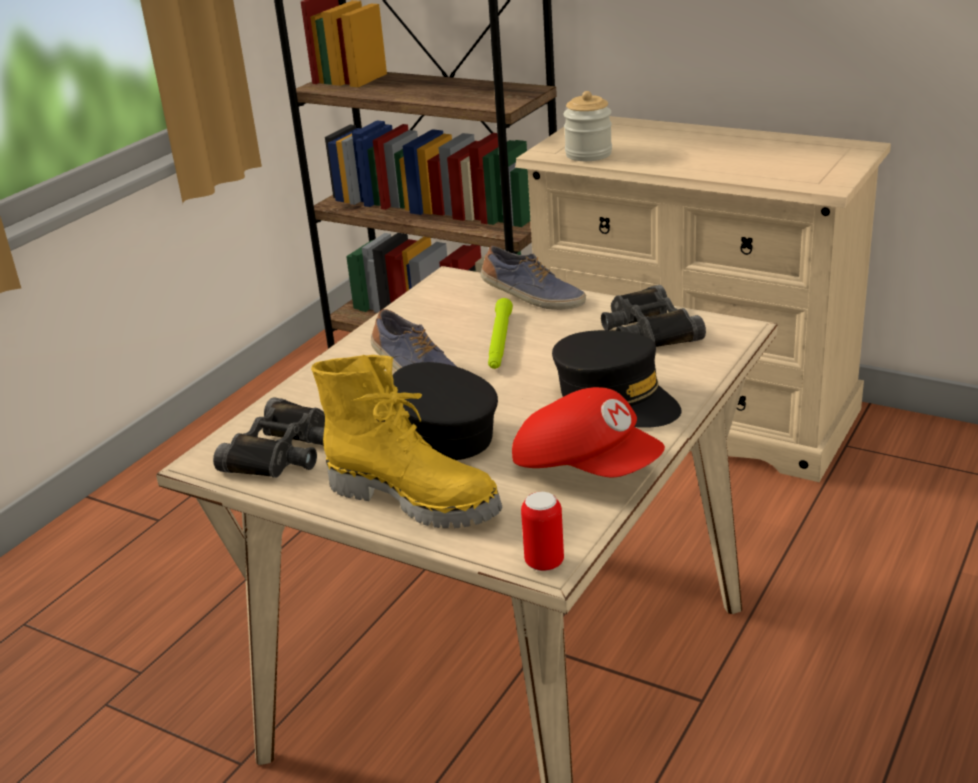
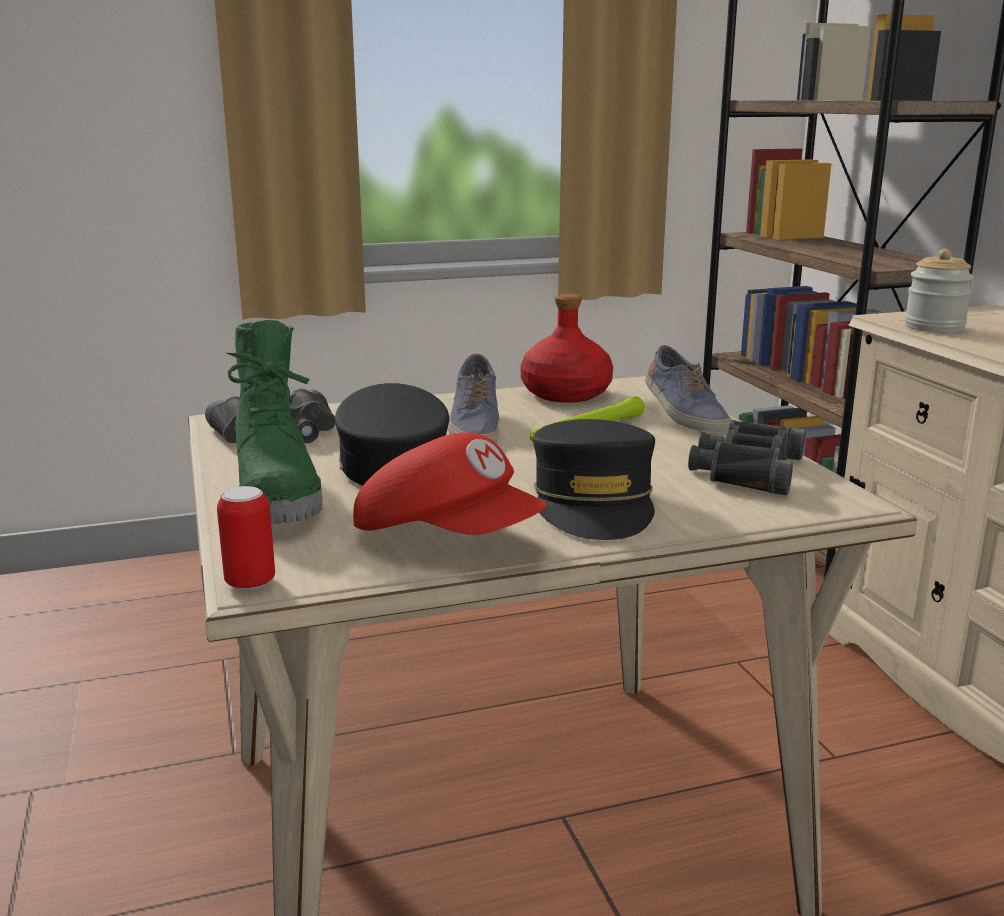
camera: 40 degrees right, 10 degrees down
yellow boot [311,355,502,528] -> green boot [226,320,323,524]
red cap [512,387,665,478] -> red cap turned 45 degrees counterclockwise [353,432,547,535]
none -> red bottle [520,294,613,403]

